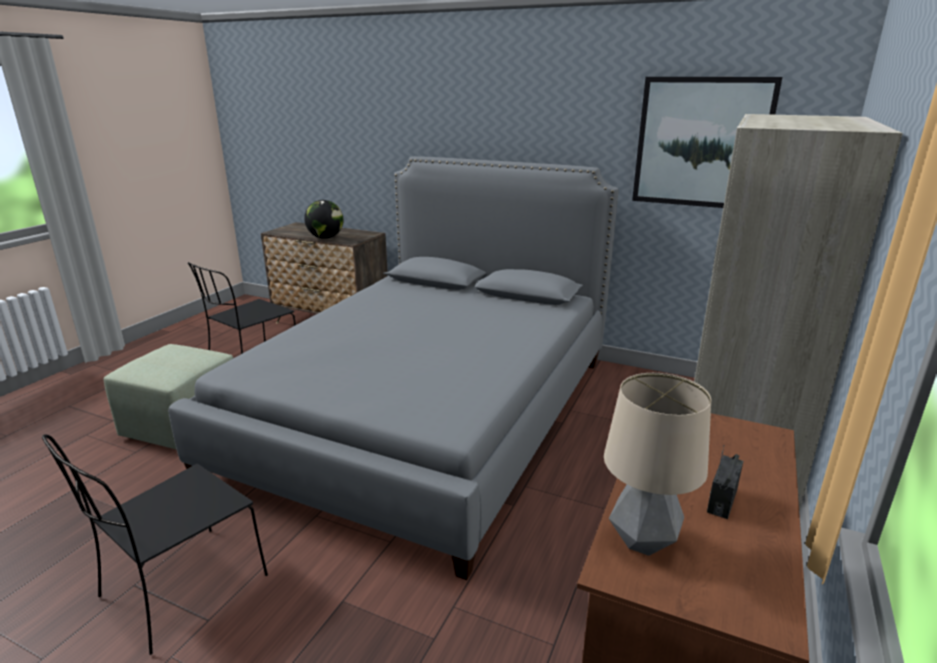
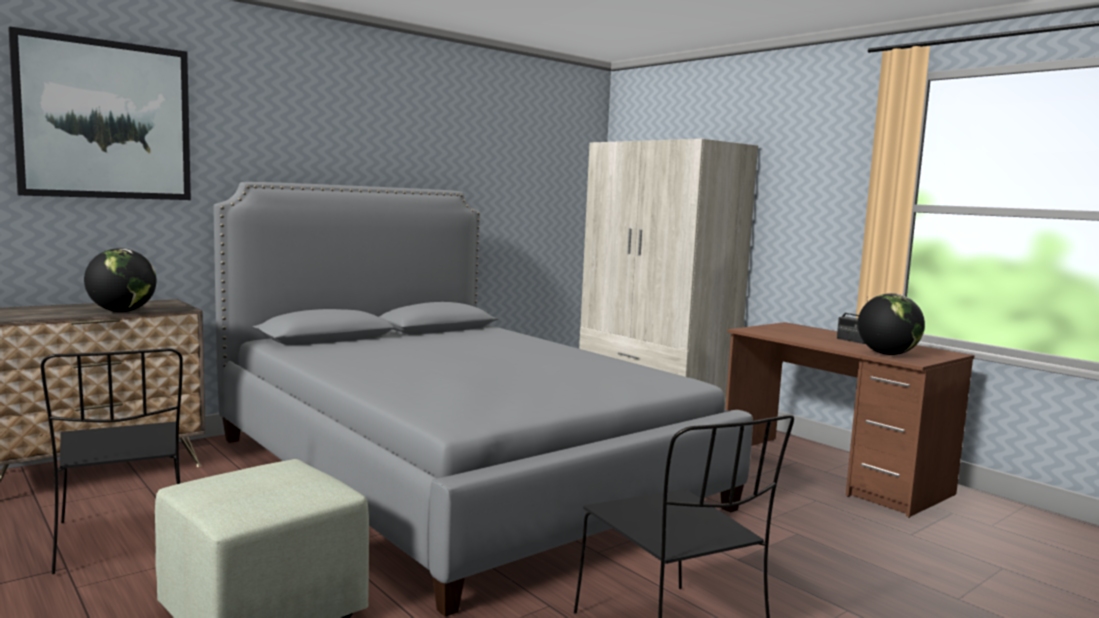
camera: 65 degrees left, 15 degrees down
table lamp [604,373,711,556] -> globe [858,293,925,355]
picture [632,77,782,208] -> picture moved to [8,26,191,200]

